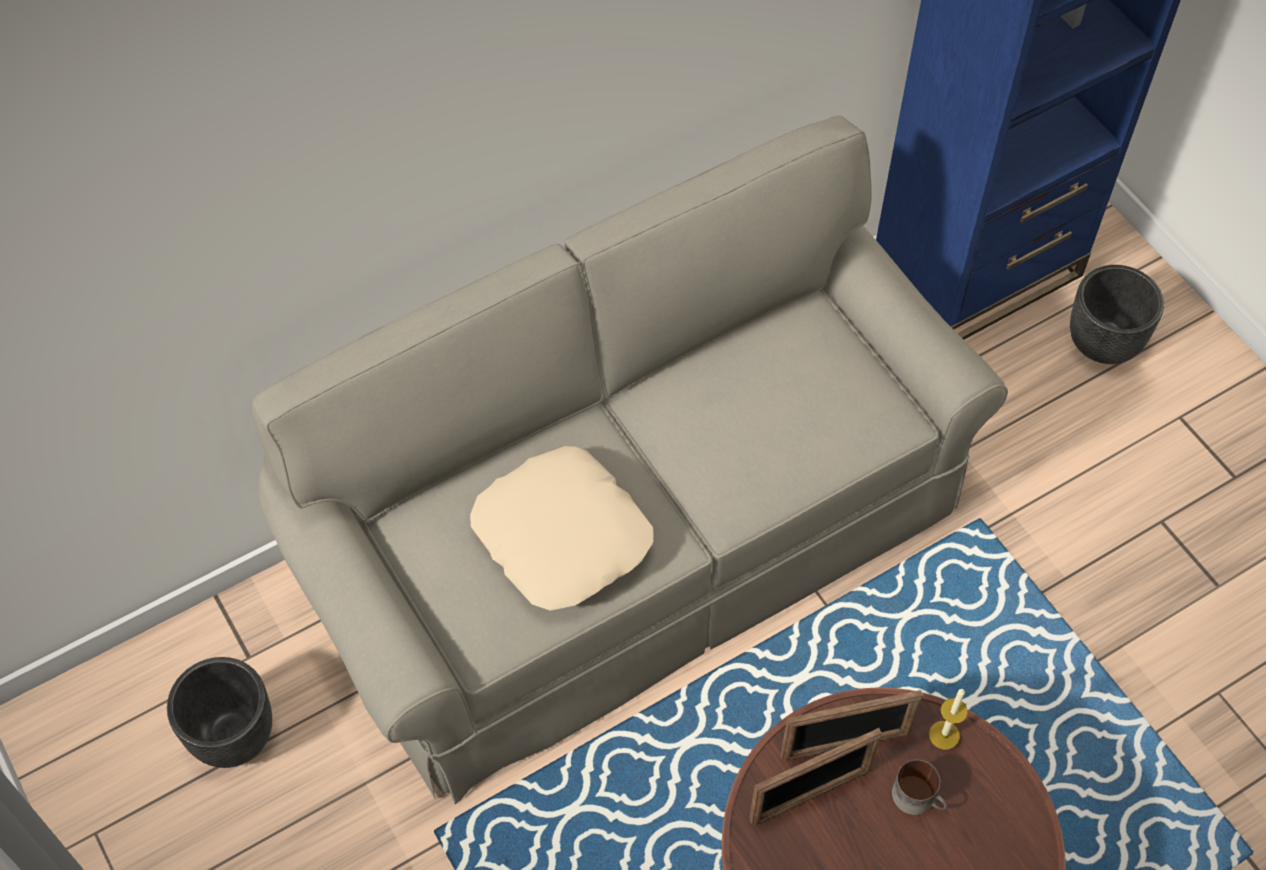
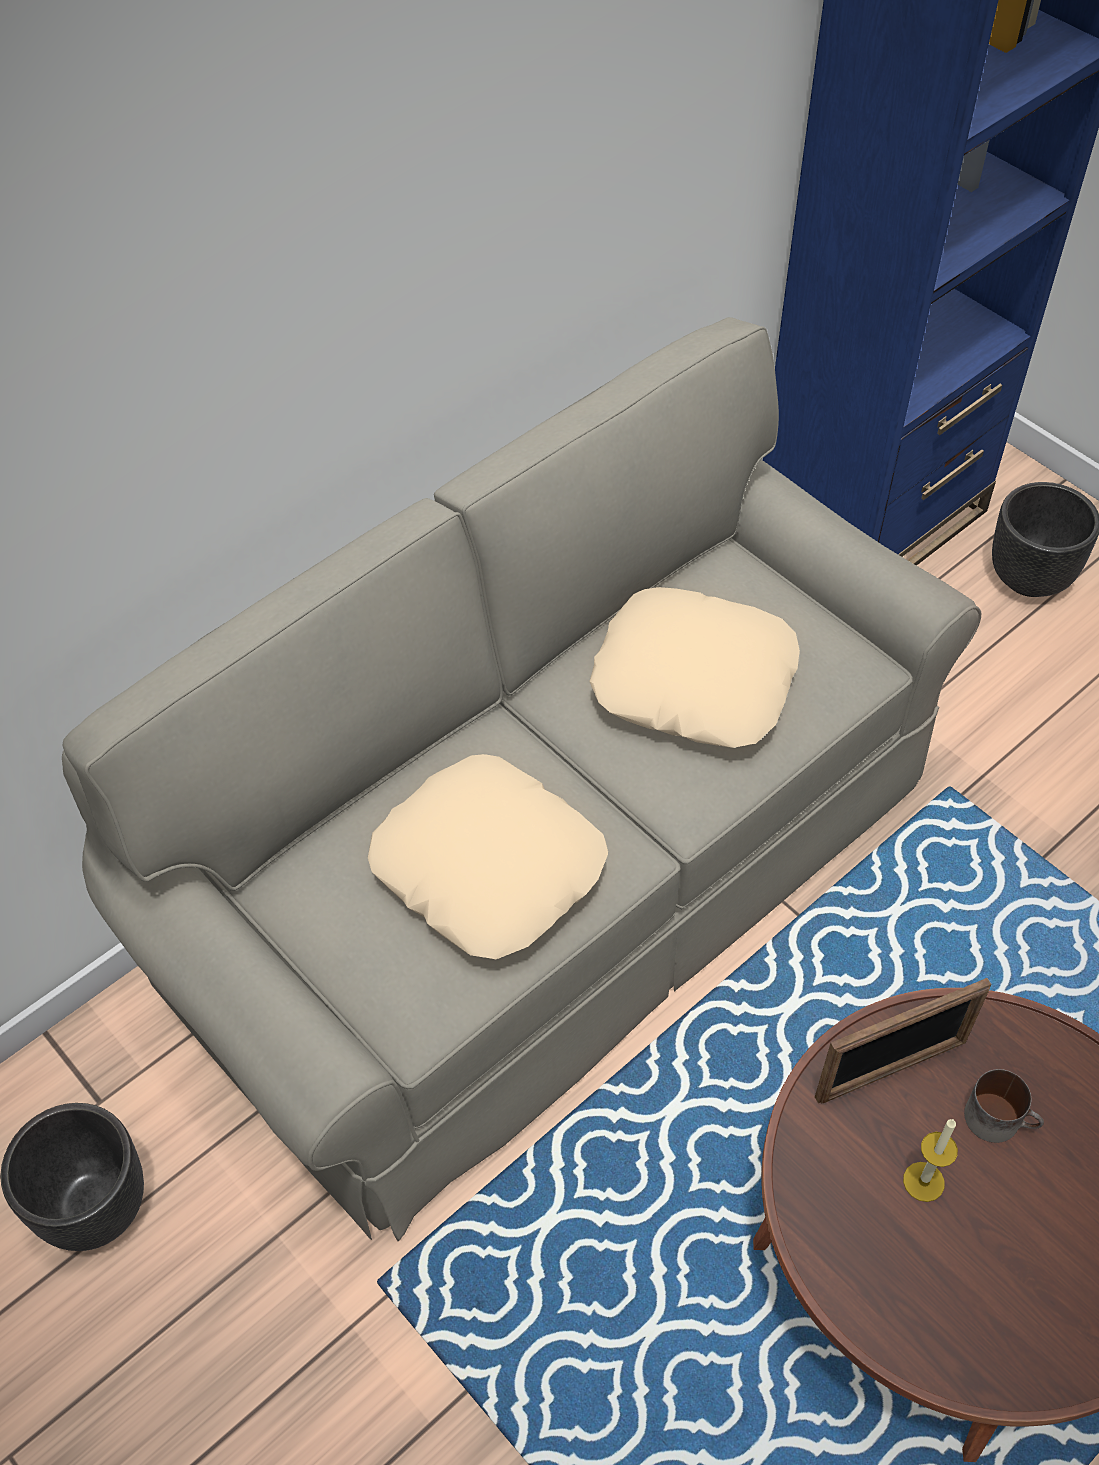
camera: 10 degrees left, 5 degrees down
picture frame [749,728,881,825] -> none
candle [929,689,968,750] -> candle moved to [903,1119,958,1202]
none -> beige pillow [589,587,800,748]

